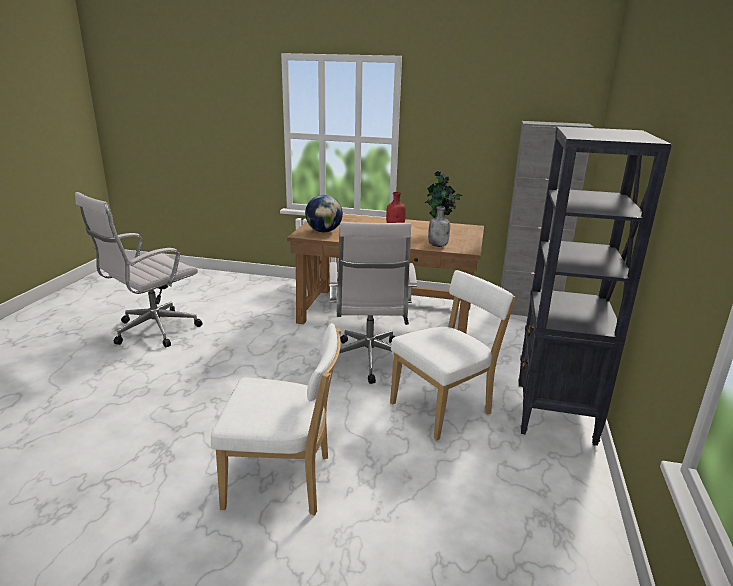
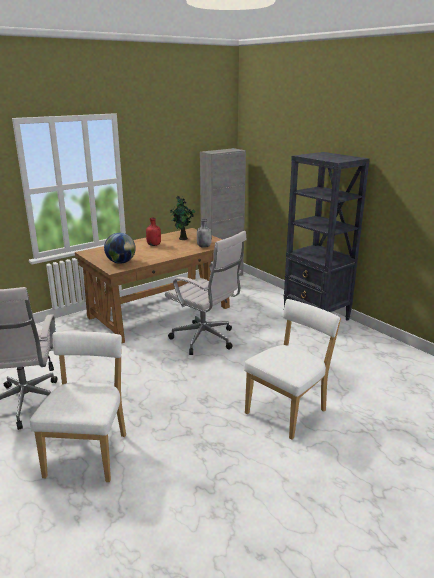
camera: 50 degrees left, 0 degrees up
white chair [390,270,516,440] -> white chair moved to [30,331,126,482]

